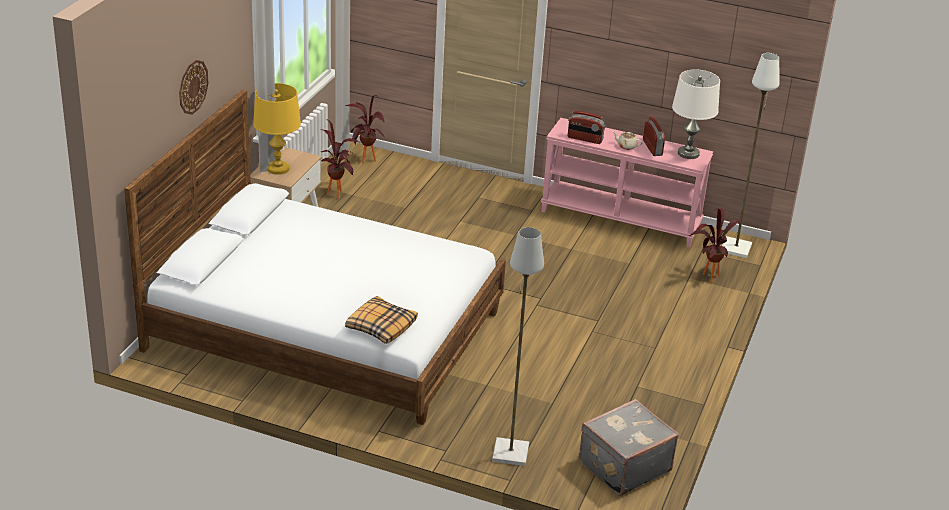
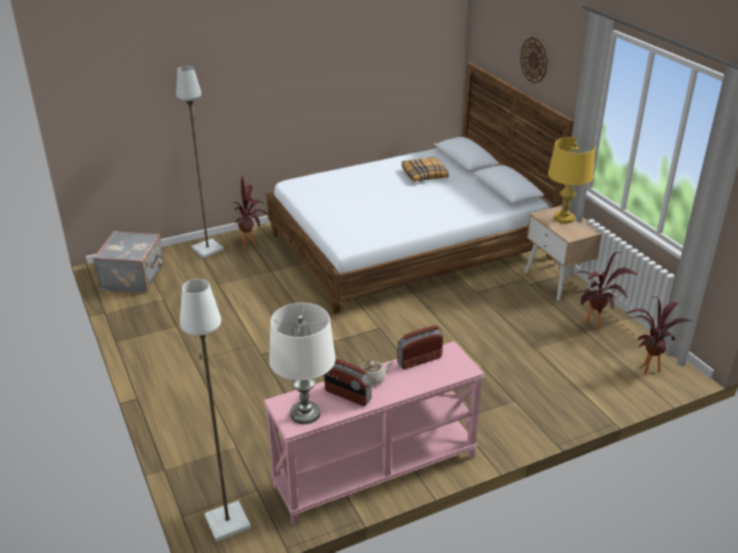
camera: 135 degrees right, 0 degrees up
pillow [345,296,418,344] -> pillow moved to [402,157,449,182]
potted plant [689,208,741,283] -> potted plant moved to [232,176,270,250]

